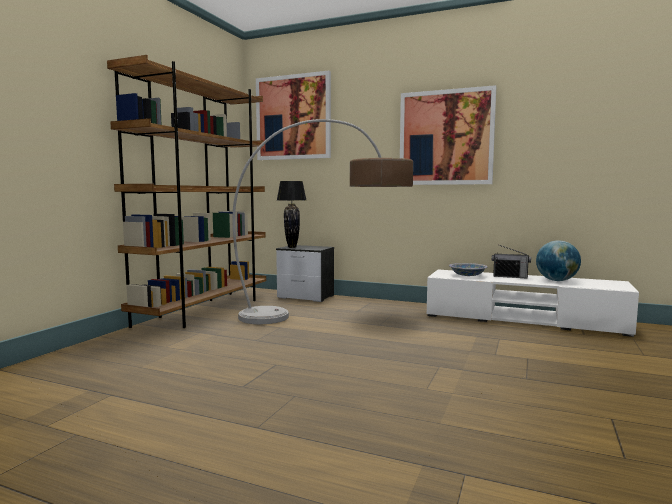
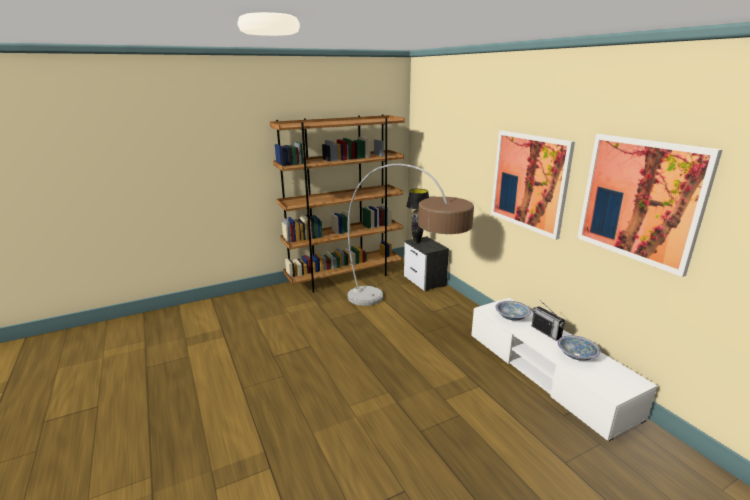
camera: 40 degrees right, 15 degrees up
picture [256,71,331,160] -> picture moved to [577,134,722,277]
globe [536,240,581,281] -> bowl [557,335,600,361]

